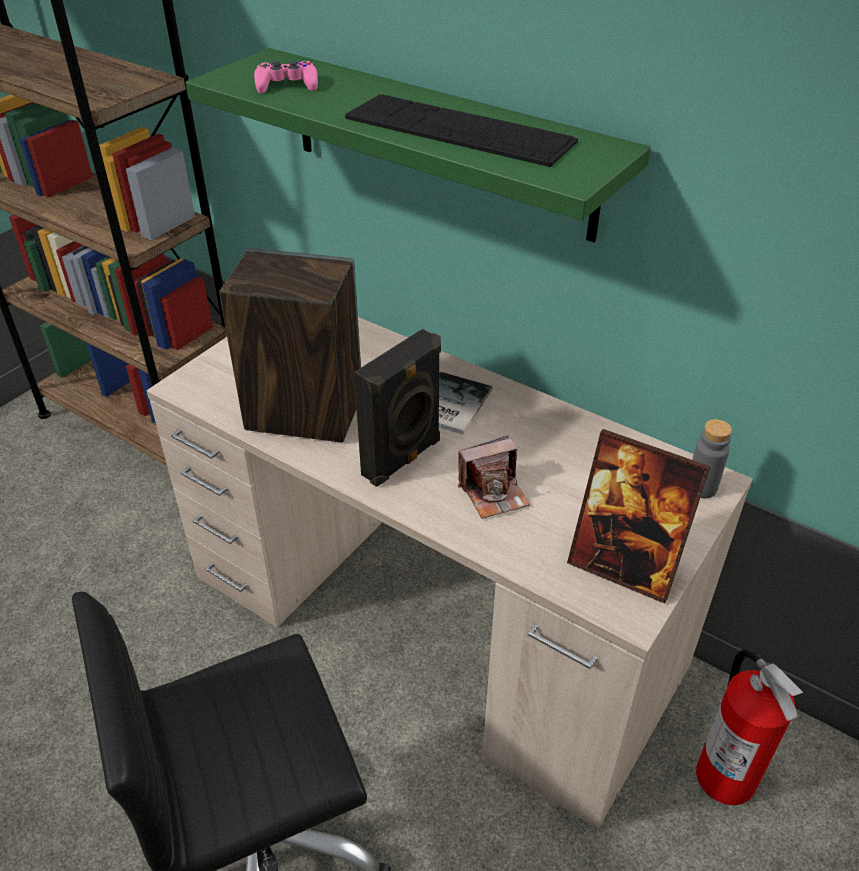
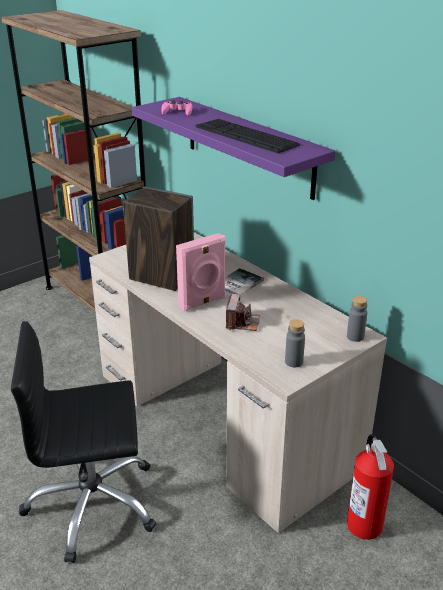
camera: 15 degrees right, 10 degrees down
green shelf [186,48,651,242] -> purple shelf [132,97,336,200]
black speaker [354,329,441,487] -> pink speaker [176,233,226,311]
camera [458,435,530,519] -> camera turned 75 degrees counterclockwise [226,294,260,331]
picture frame [567,429,711,604] -> grey bottle [285,319,305,367]

